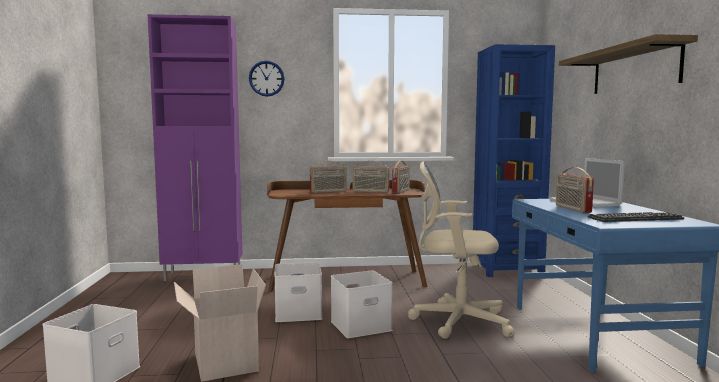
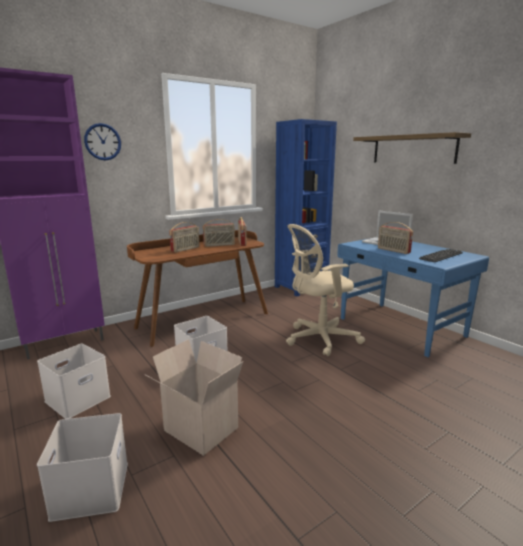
camera: 30 degrees left, 10 degrees up
white storage box [331,270,393,338] -> white storage box moved to [37,344,111,419]

